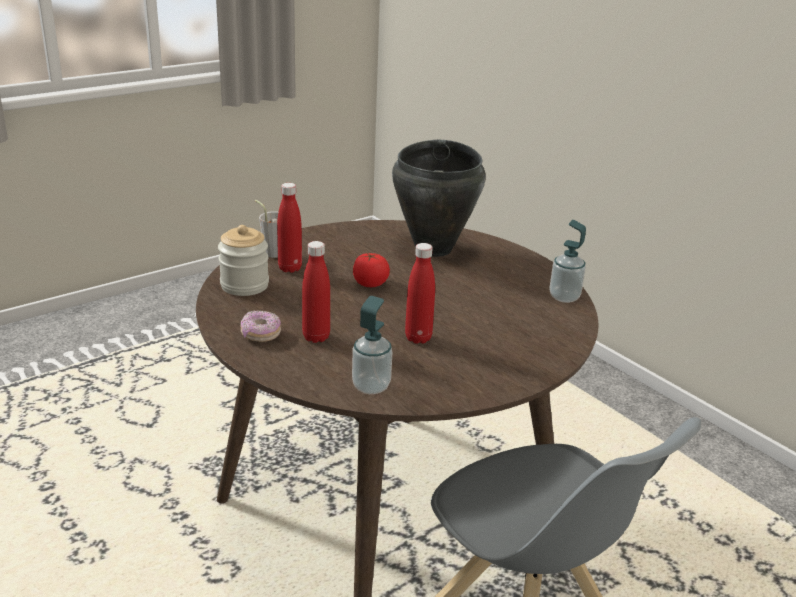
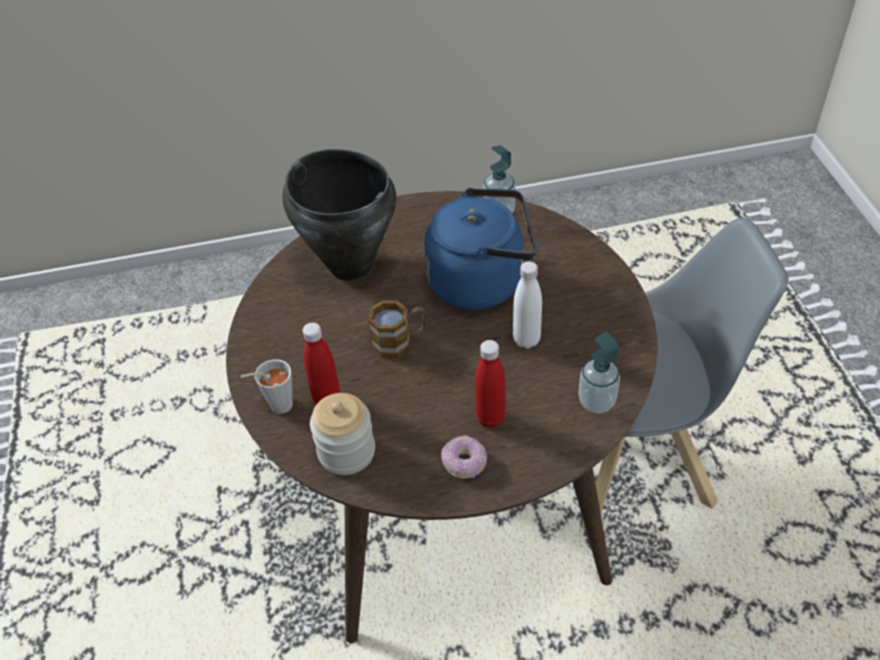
camera: 60 degrees left, 20 degrees up
tomato [353,252,390,287] -> mug [368,300,426,358]
red bottle [405,243,435,344] -> white bottle [513,261,542,349]
none -> blue kettle [424,188,536,310]

